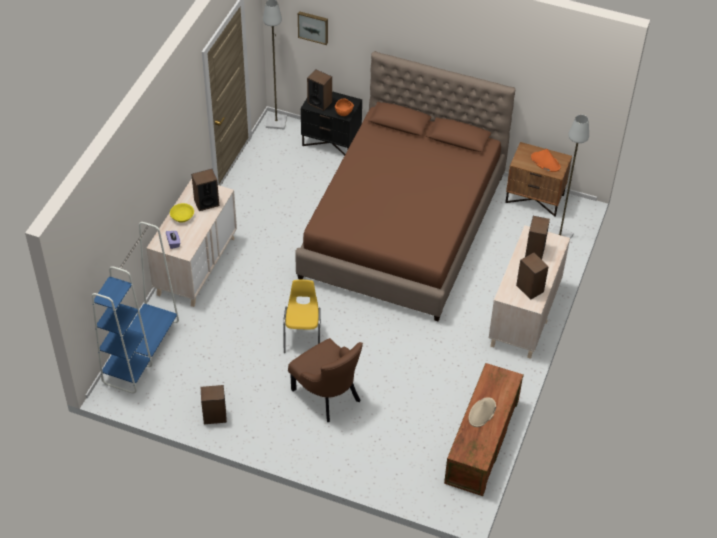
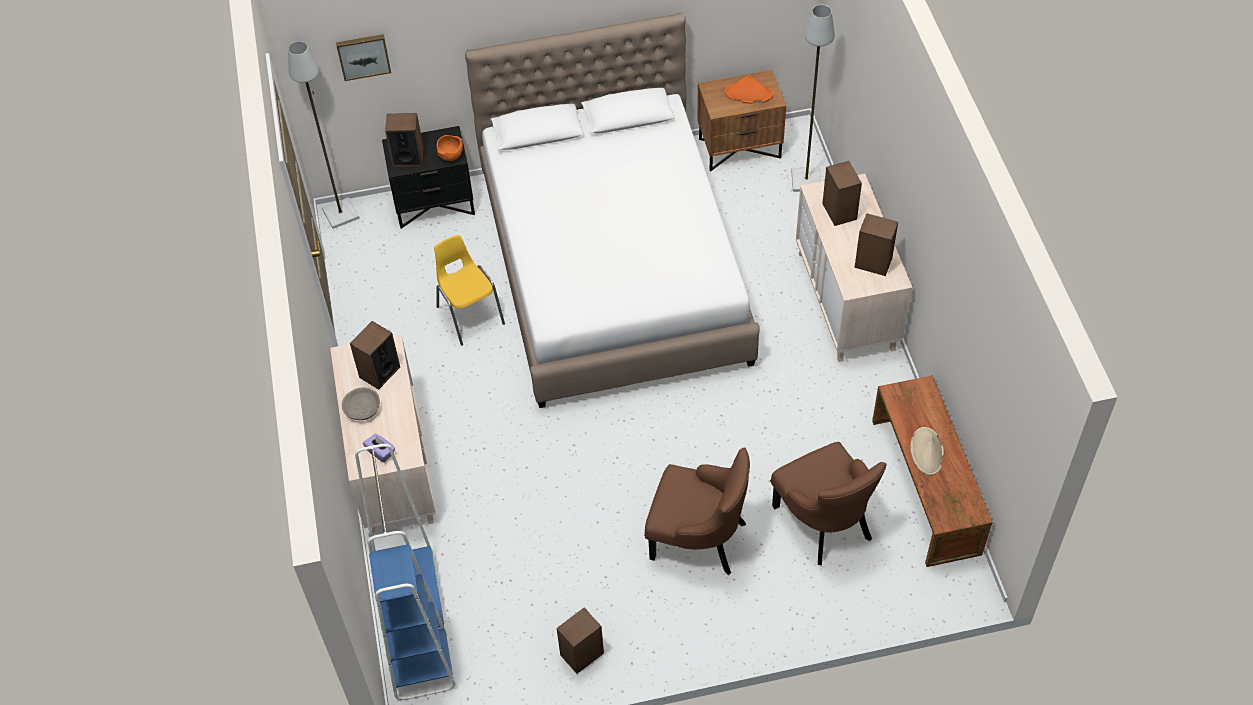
camera: 30 degrees left, 5 degrees up
yellow bowl [170,203,194,223] -> grey bowl [342,388,380,420]
yellow chair [283,280,321,353] -> yellow chair moved to [434,235,505,345]
brown bed [295,51,515,321] -> white bed [465,13,760,408]
none -> brown chair [770,442,887,565]

